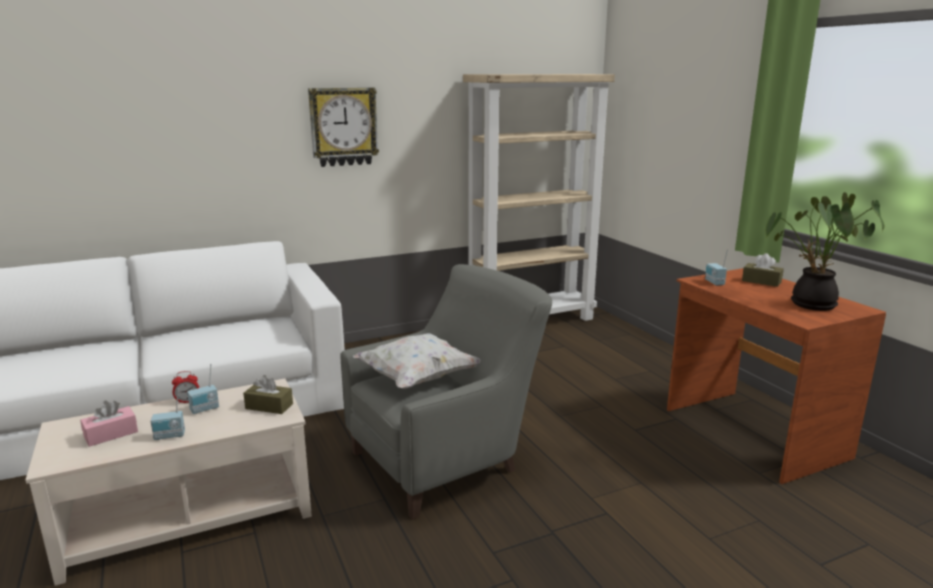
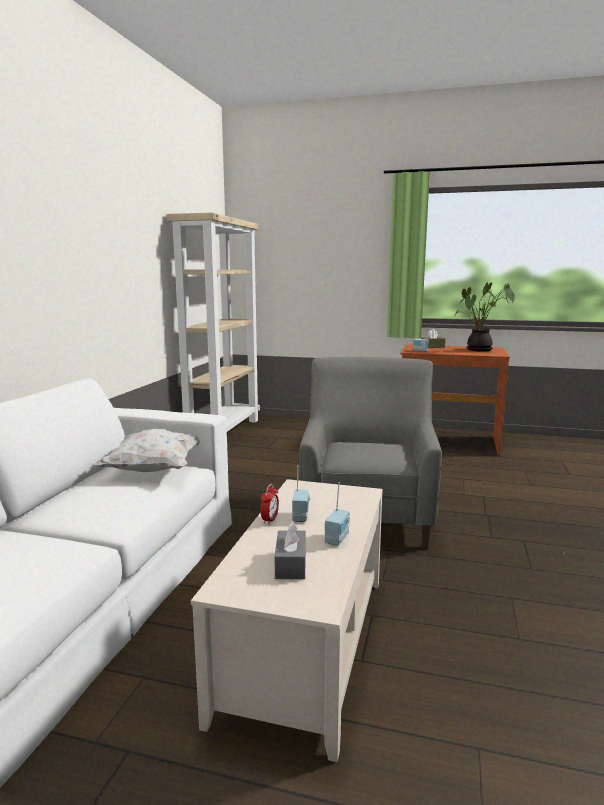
camera: 50 degrees left, 5 degrees down
pink tissue box [80,401,138,447] -> grey tissue box [275,521,306,579]
brown tissue box [243,375,293,414] -> none
wall clock [308,88,379,167] -> none
white pillow [353,333,480,389] -> white pillow moved to [93,429,201,472]

